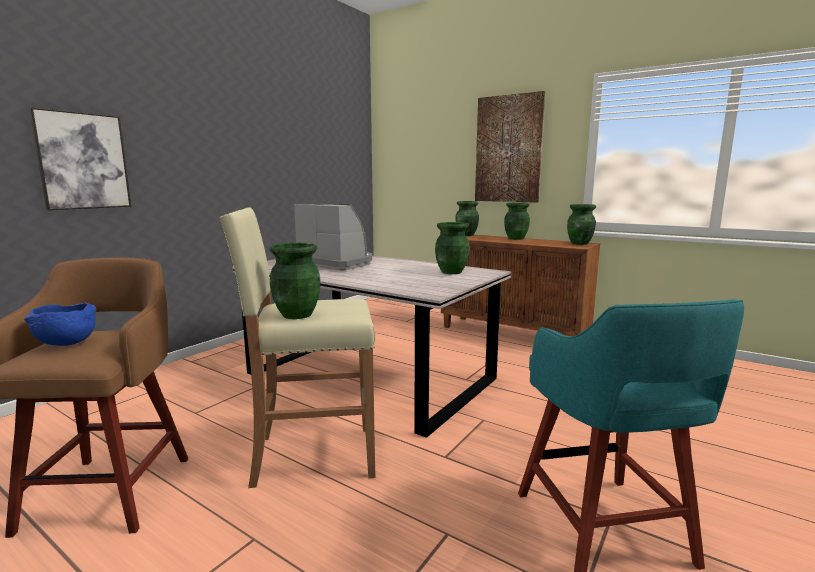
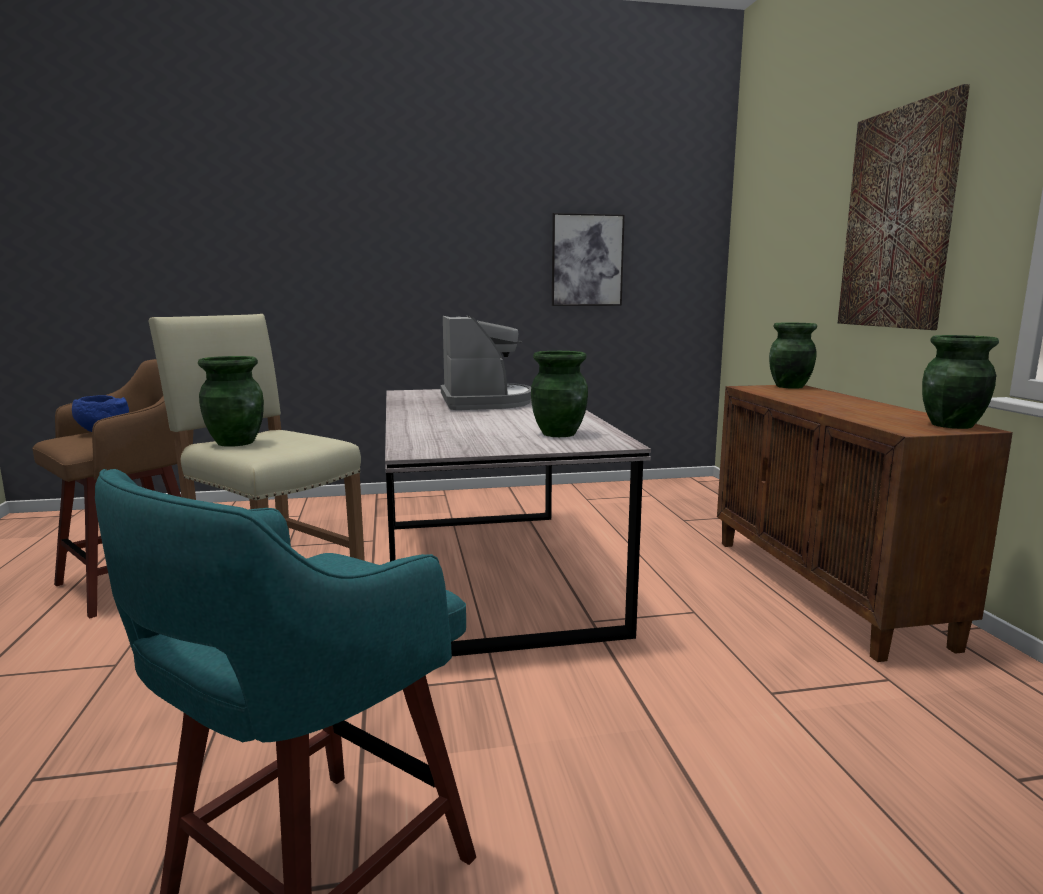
camera: 45 degrees right, 0 degrees up
picture [29,107,131,210] -> picture moved to [552,213,625,306]
green vase [504,202,530,240] -> none

